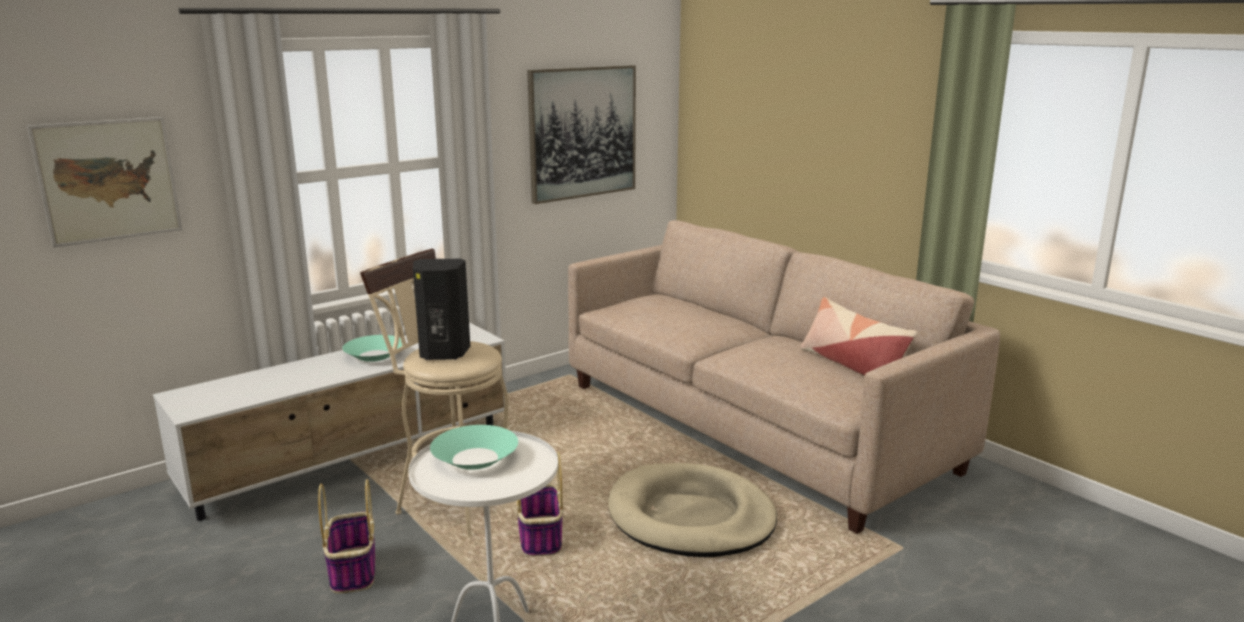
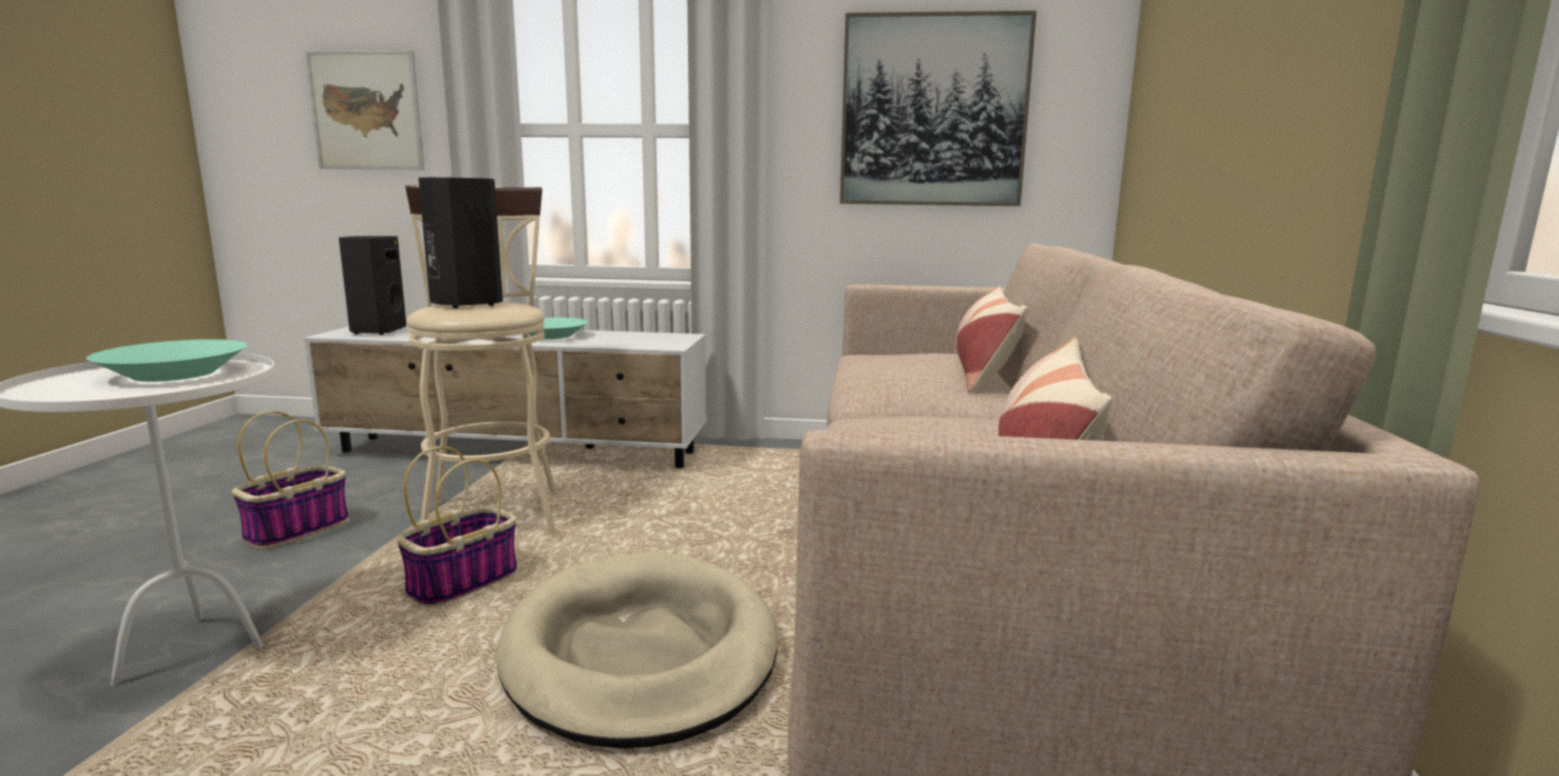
camera: 45 degrees right, 5 degrees down
none -> black speaker [339,236,406,335]
none -> pillow [954,286,1027,393]

